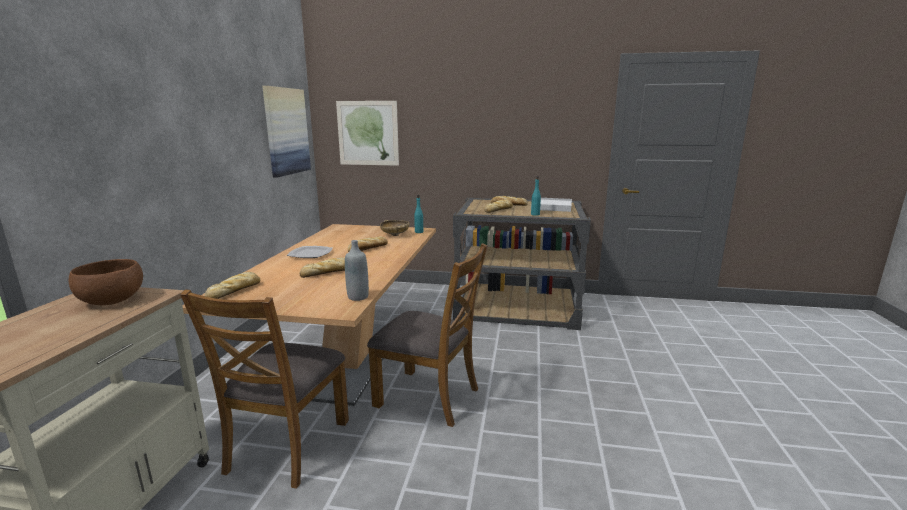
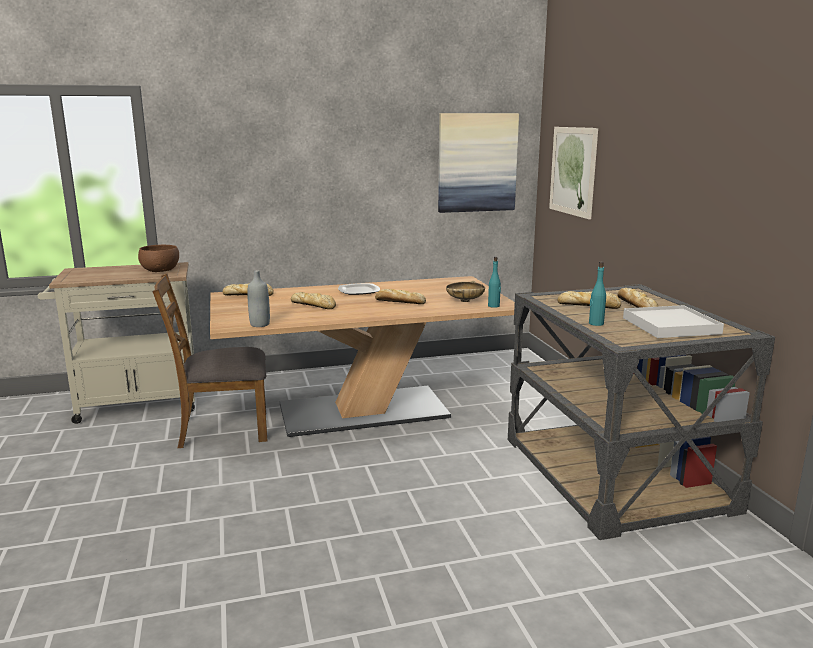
camera: 65 degrees right, 0 degrees up
brown chair [367,243,488,427] -> none

